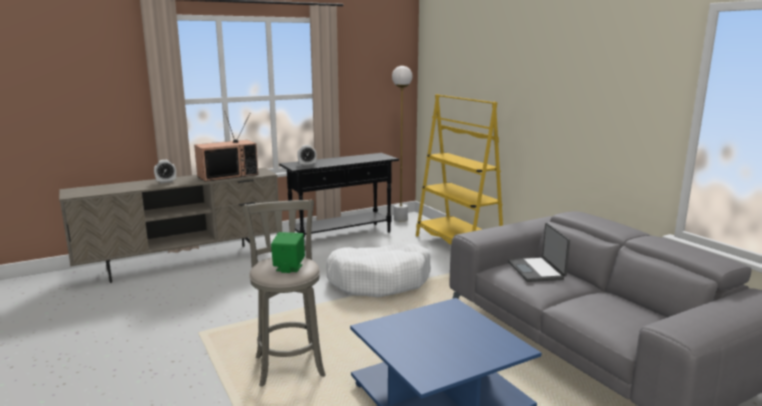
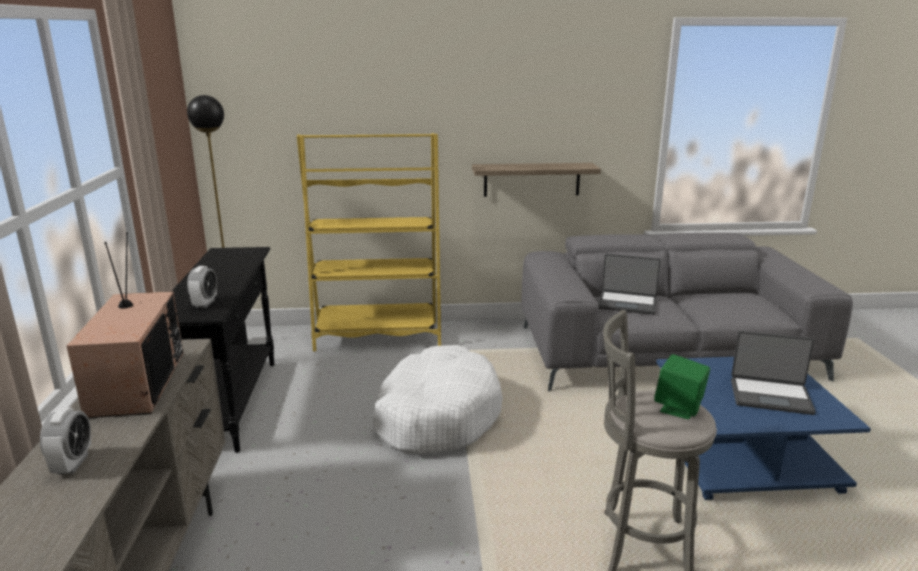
camera: 65 degrees left, 5 degrees up
white floor lamp [392,66,412,222] -> black floor lamp [187,95,248,345]
none -> shelf [472,163,601,197]
none -> laptop [731,331,816,415]

